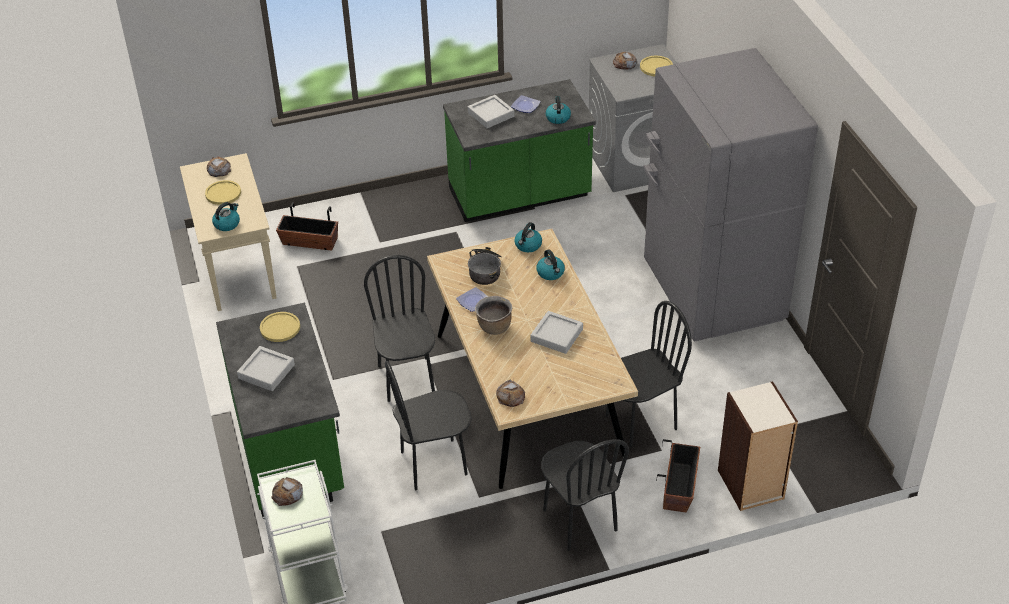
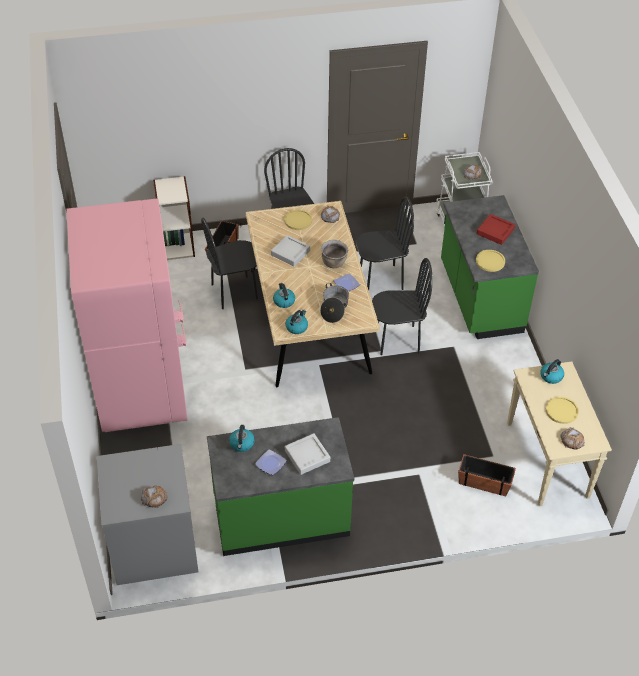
camera: 175 degrees left, 5 degrees up
grey tray [237,346,295,391] -> red tray [477,214,515,245]
black chair [364,255,435,402] -> black chair turned 90 degrees counterclockwise [372,258,433,355]
yellow plate [640,56,673,76] -> yellow plate moved to [284,210,312,230]
grey fridge [644,48,818,342] -> pink fridge [66,198,188,432]

